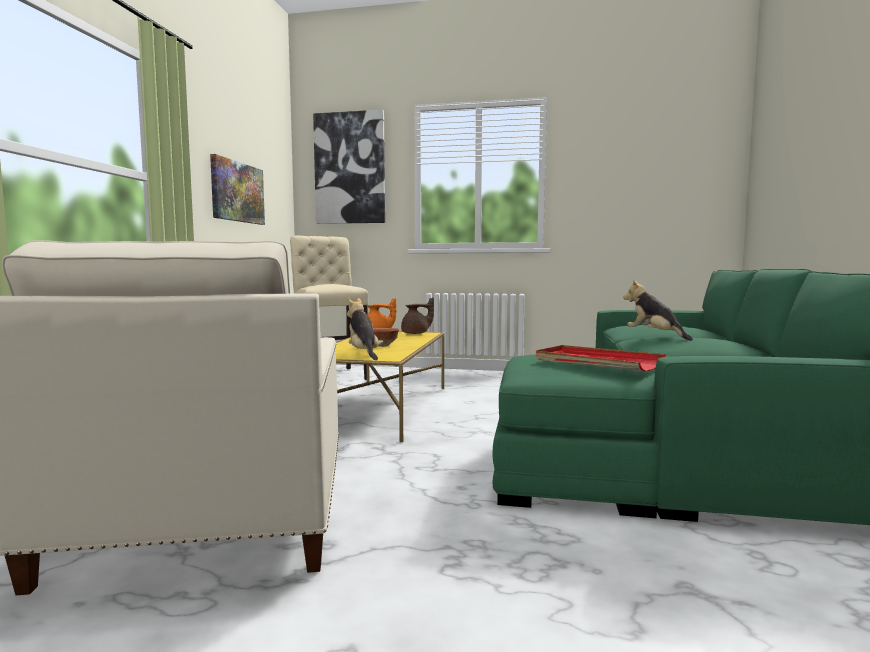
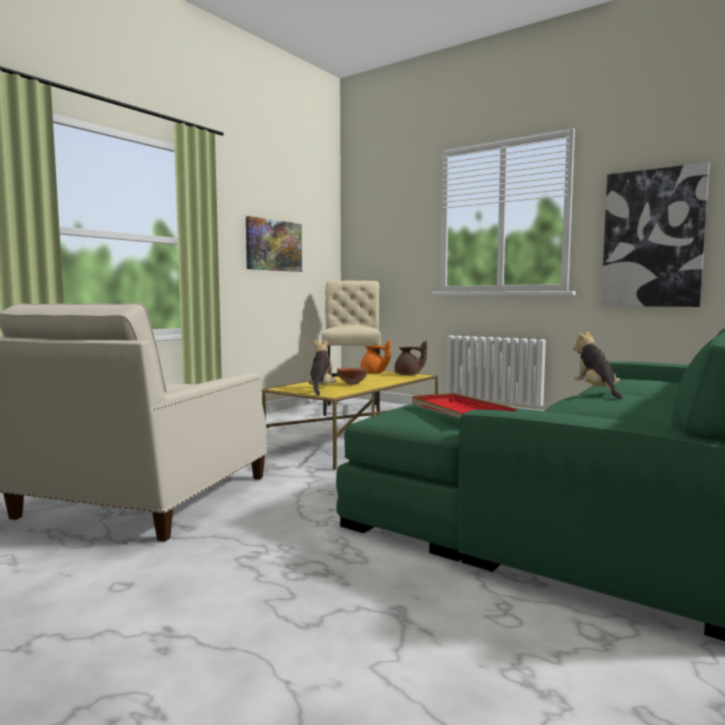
camera: 25 degrees right, 0 degrees up
picture [313,109,385,224] -> picture moved to [601,162,710,307]

